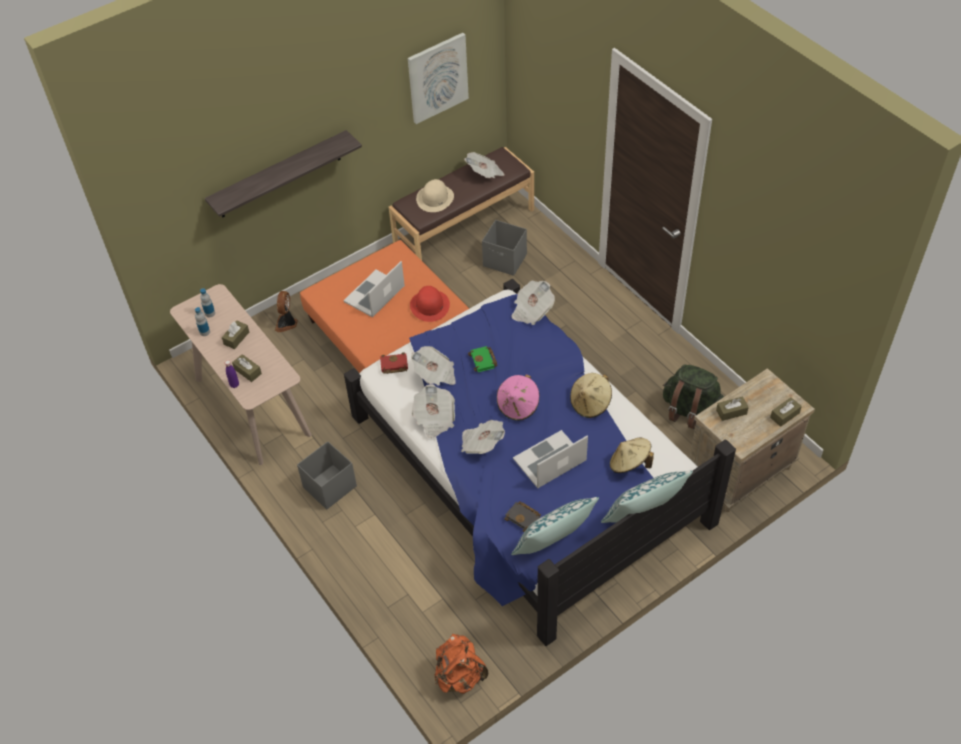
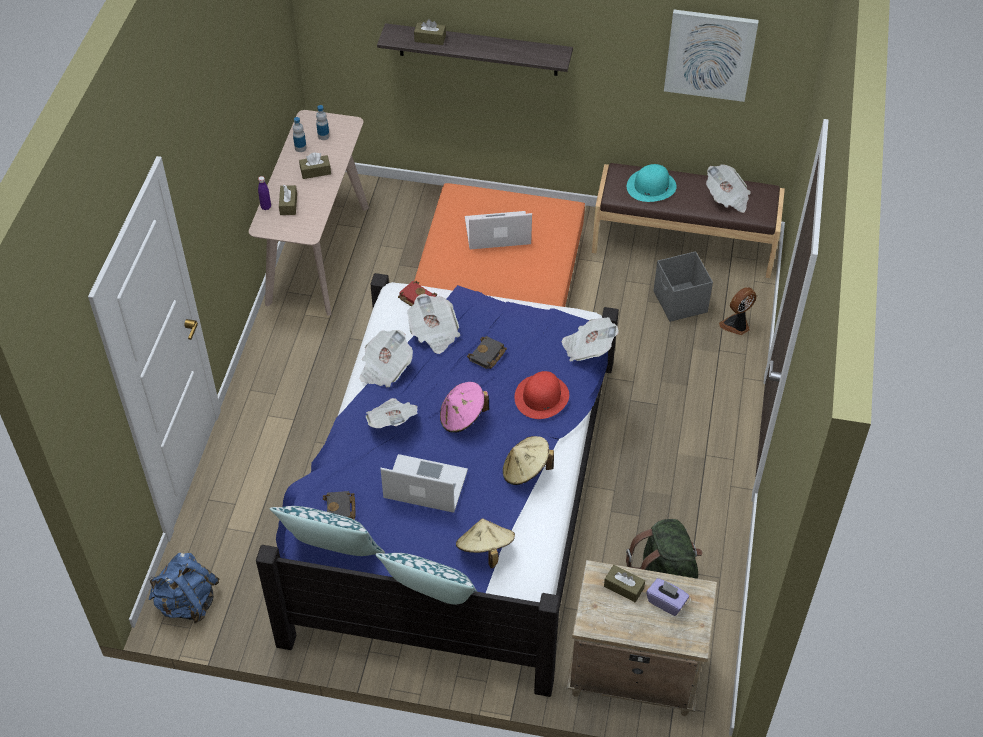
camera: 45 degrees right, 0 degrees up
fan [275,291,298,332] -> fan moved to [719,287,756,335]
grey storage box [297,441,357,510] -> none
red hat [410,286,450,322] -> red hat moved to [514,371,569,419]
beige hat [416,179,454,212] -> turquoise hat [627,164,677,202]
orange backpack [435,634,488,694] -> blue backpack [148,553,219,624]
green book [468,346,497,372] -> black book [467,336,507,369]
brown tissue box [770,397,802,427] -> brown tissue box moved to [414,19,446,45]
none -> purple tissue box [646,578,689,616]

